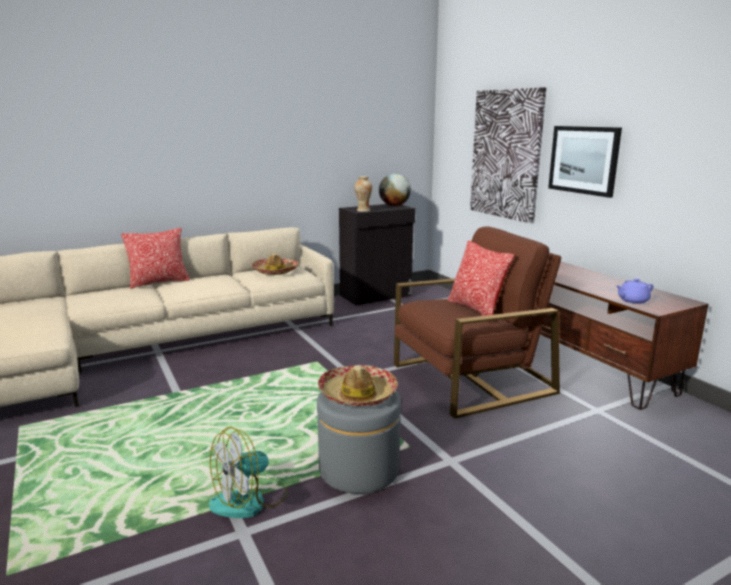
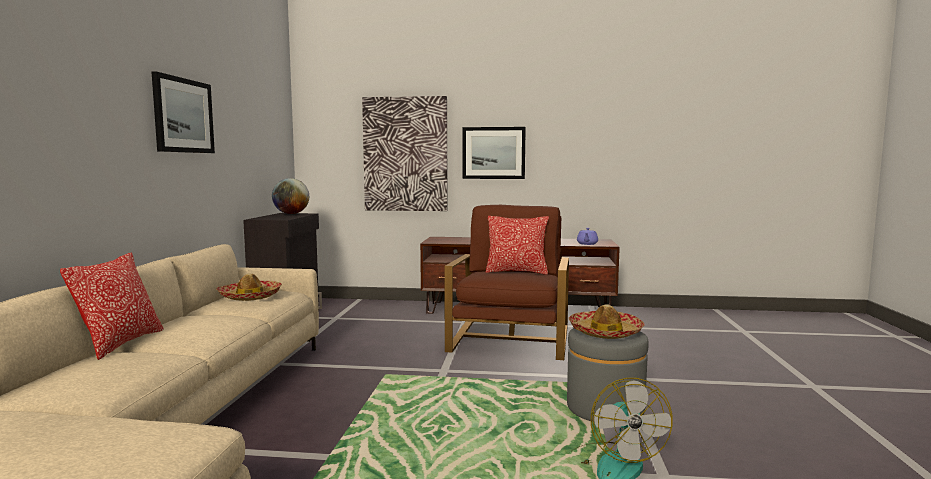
camera: 55 degrees left, 10 degrees down
vase [354,176,372,212] -> none
none -> picture [152,71,215,153]

